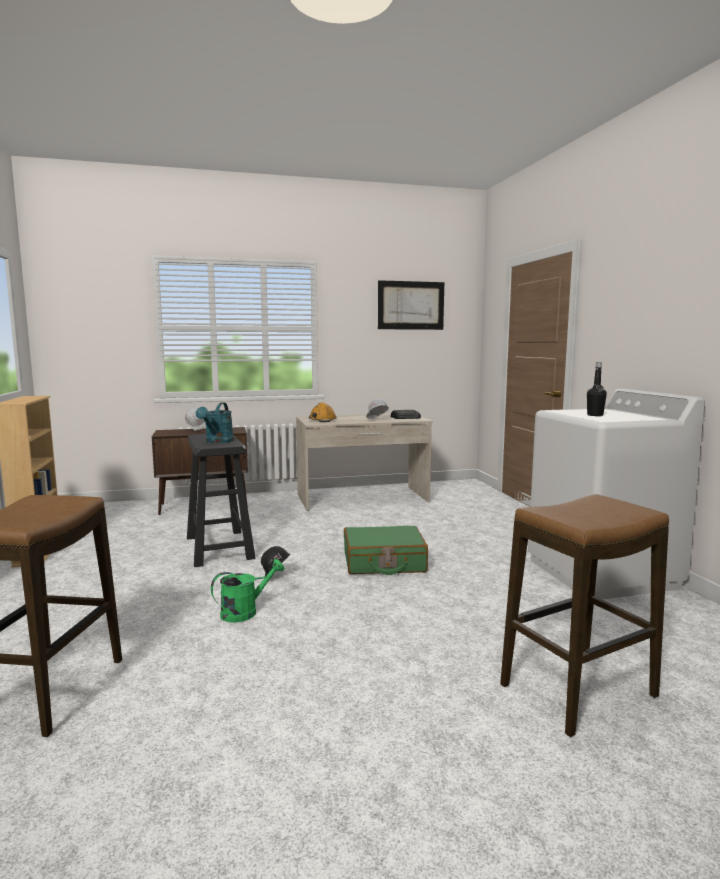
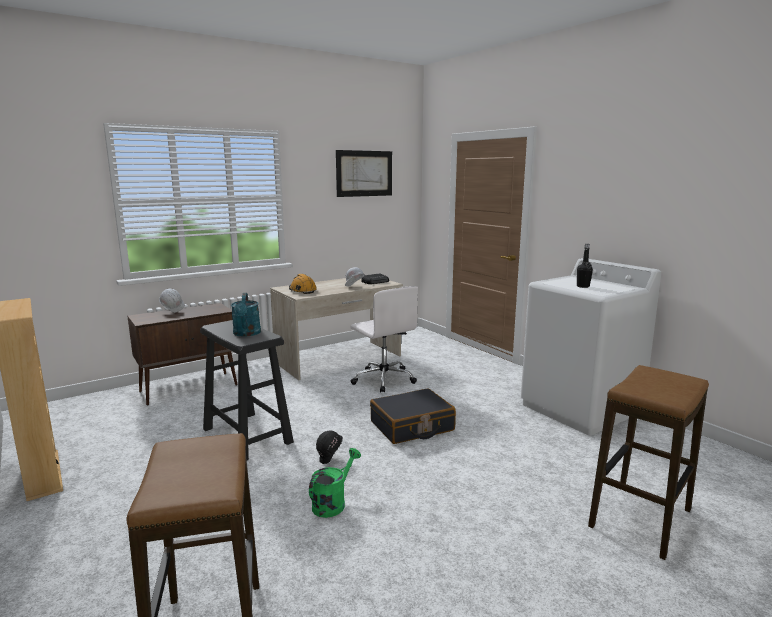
camera: 20 degrees left, 5 degrees up
green suitcase [344,526,428,575] -> black suitcase [370,388,456,444]
none -> white office chair [350,286,418,392]

